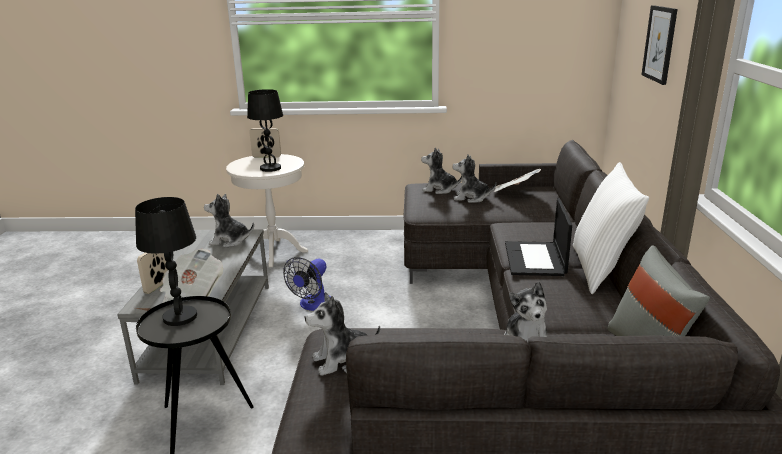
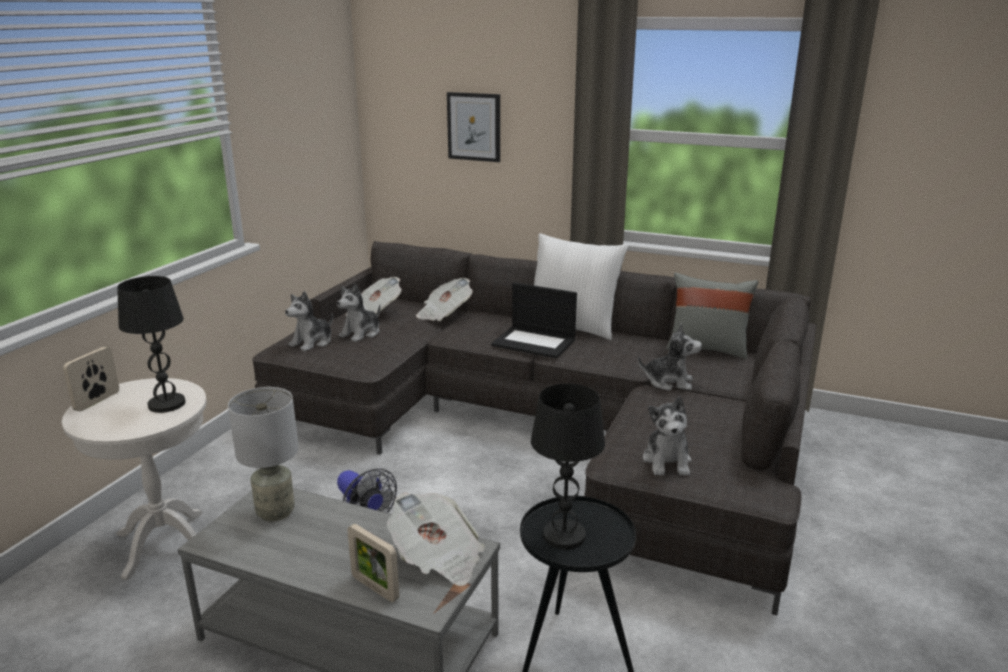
camera: 70 degrees left, 0 degrees up
plush toy [204,194,254,248] -> grey table lamp [228,387,299,521]
none -> newspaper [416,278,473,321]

